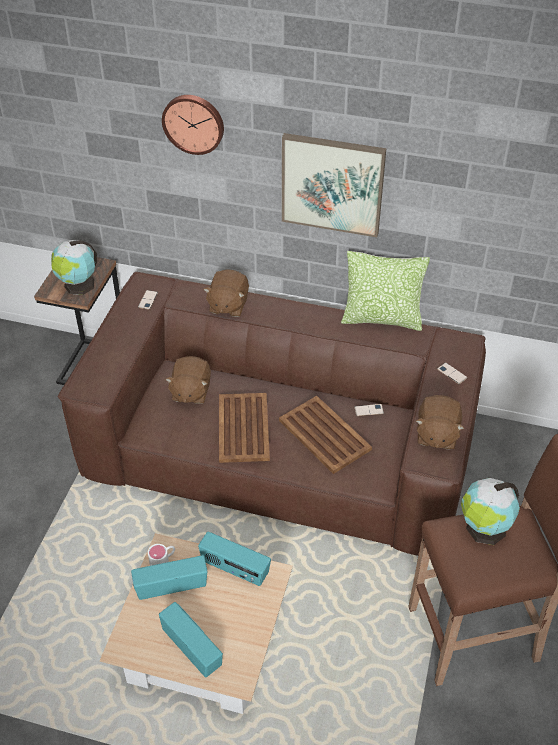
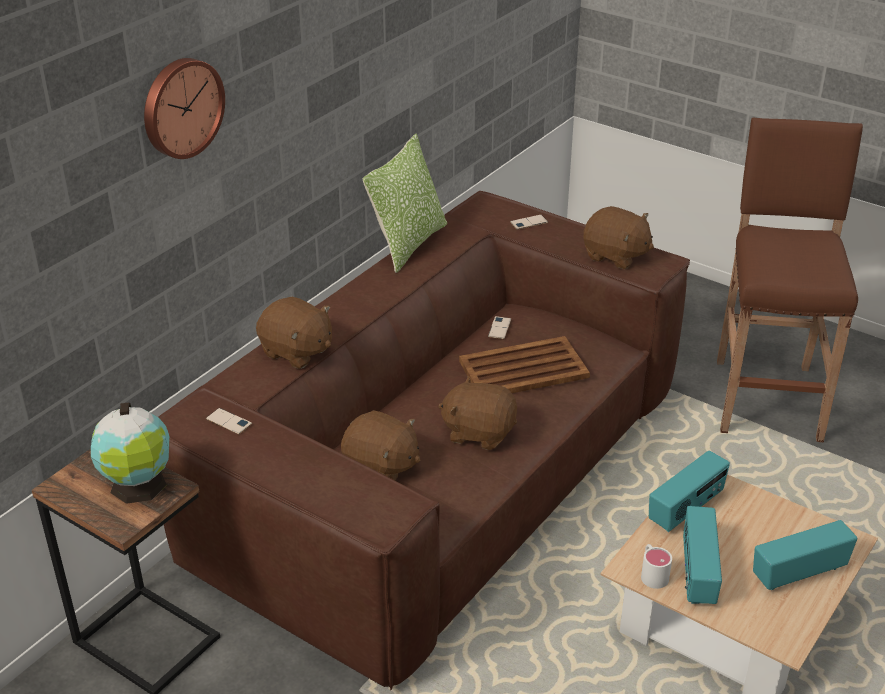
camera: 70 degrees left, 10 degrees down
brown tray [219,393,270,463] -> brown plush toy [438,376,517,450]
picture [282,133,387,237] -> none
globe [461,478,520,545] -> none

